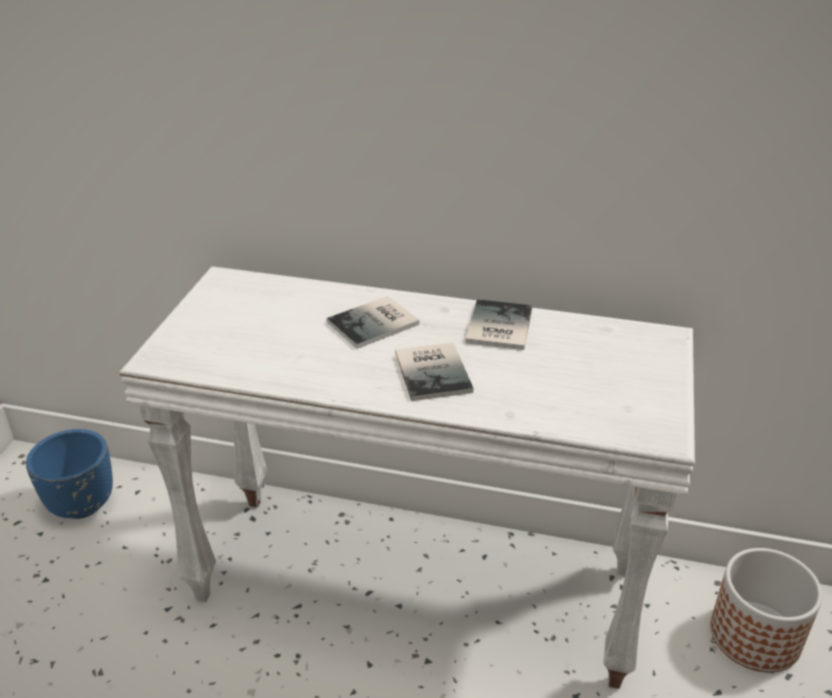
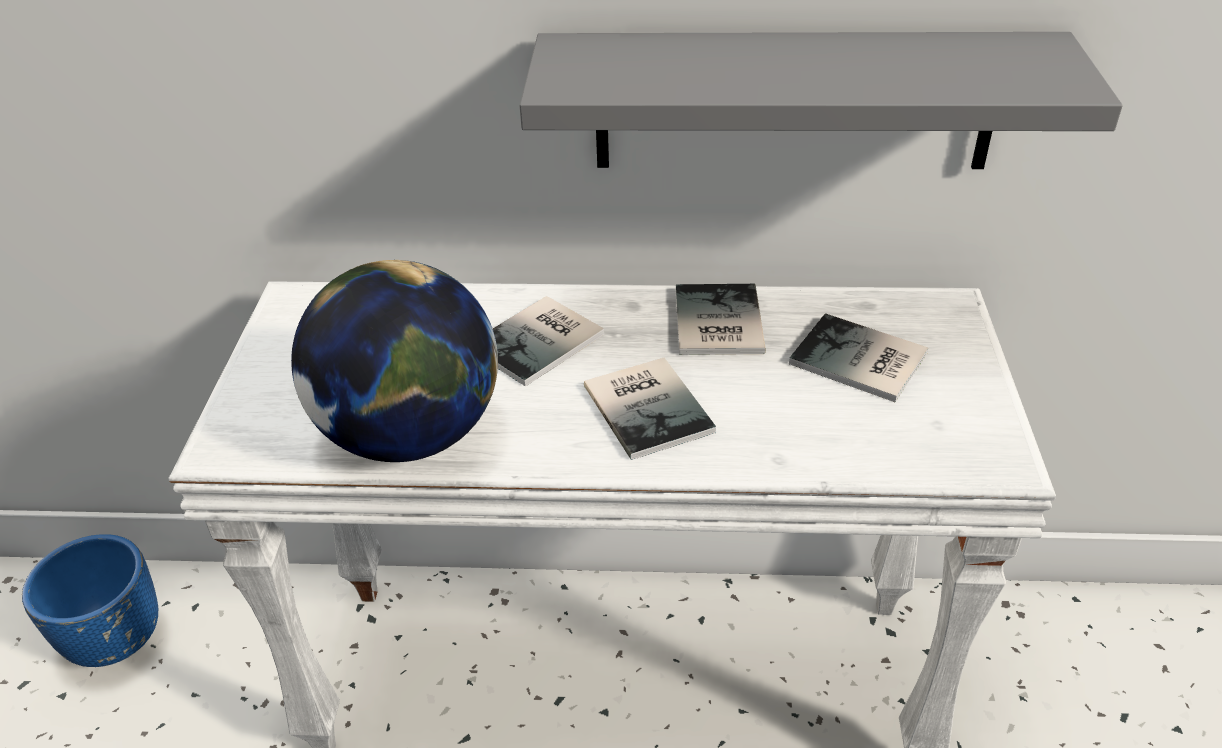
camera: 10 degrees left, 5 degrees up
planter [711,548,822,673] -> none
none -> globe [291,260,498,462]
none -> grey shelf [519,32,1123,169]
none -> book [789,313,928,402]

